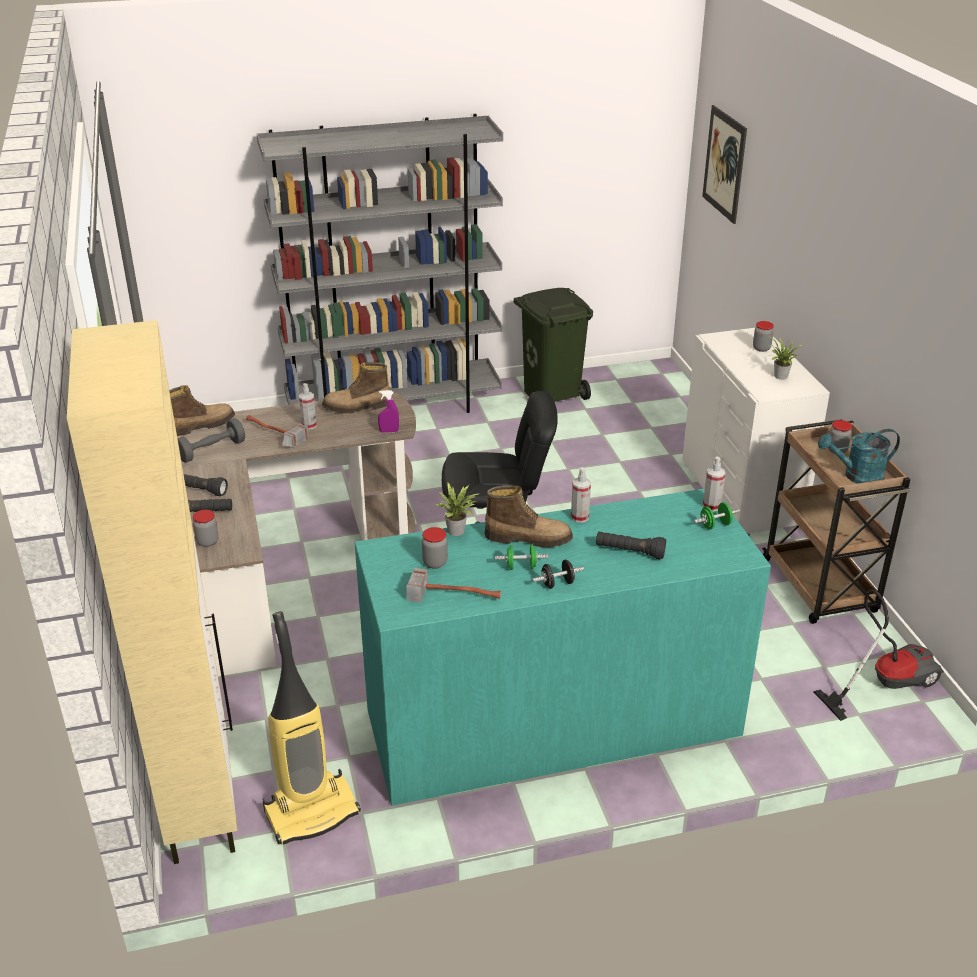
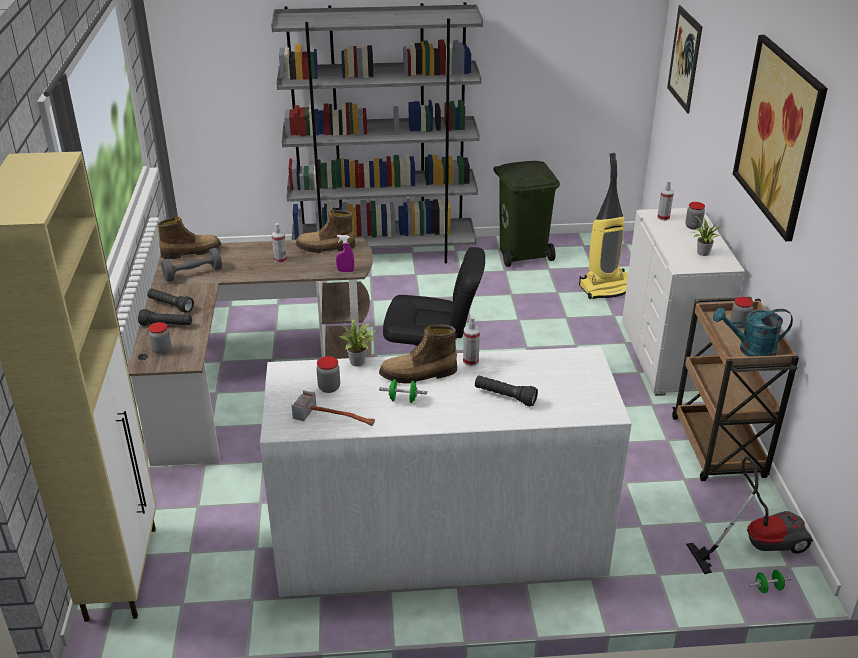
camera: 10 degrees right, 0 degrees up
hammer [246,415,309,449] -> none
vacuum cleaner [262,611,361,845] -> vacuum cleaner moved to [579,153,628,299]
turquoise dresser [355,489,771,806] -> white dresser [260,346,632,597]
boot [485,485,573,547] -> boot turned 150 degrees clockwise [379,325,457,383]
black dumbbell [532,559,584,589] -> none
green dumbbell [694,502,740,530] -> green dumbbell moved to [749,570,792,593]
spray bottle [703,457,725,511] -> spray bottle moved to [657,180,674,221]
none -> picture [733,35,828,241]

